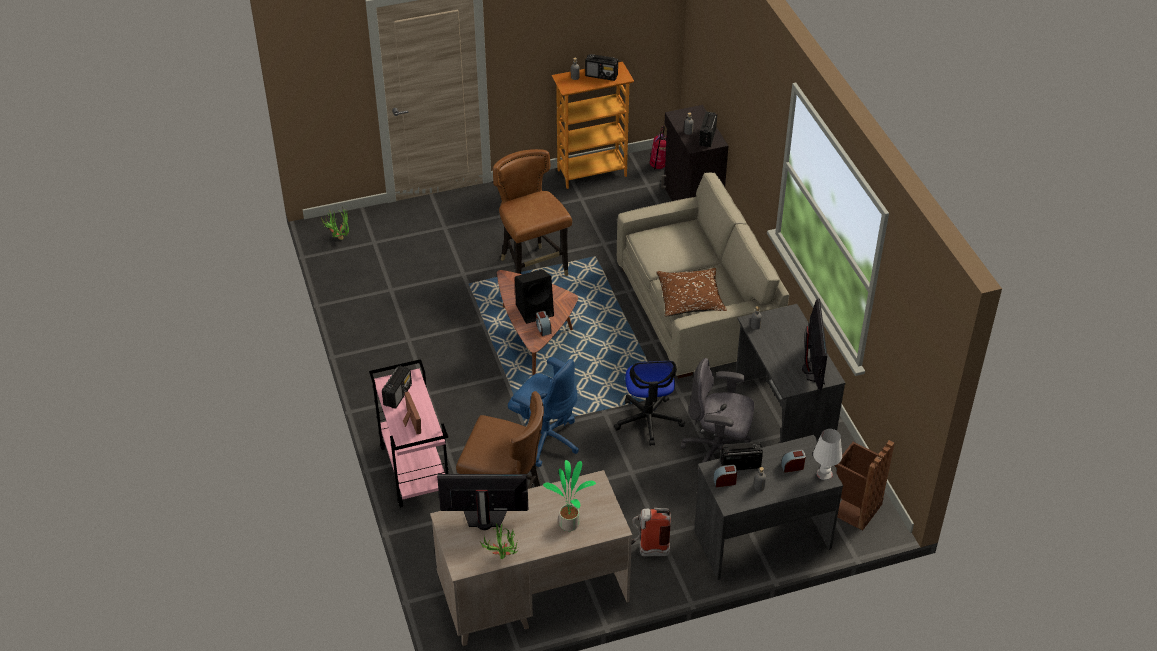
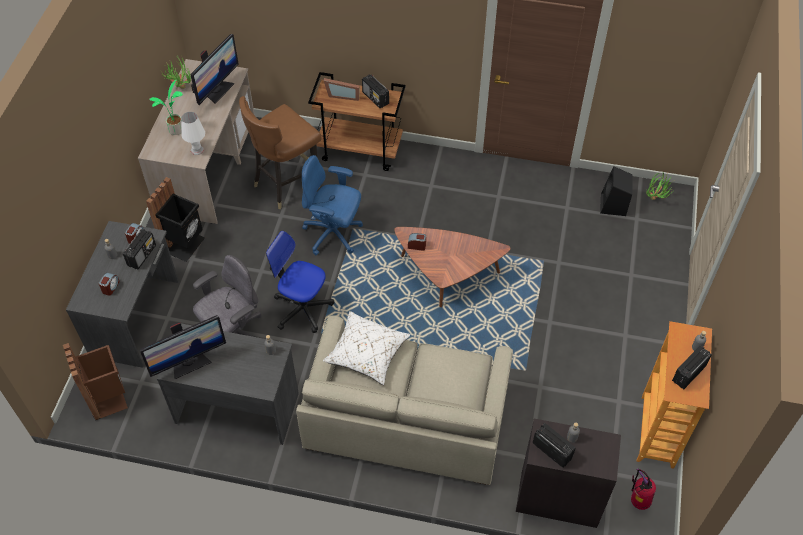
camera: 120 degrees right, 10 degrees up
pink cart [369,359,449,508] -> brown cart [308,72,406,171]
brown chair [493,149,572,276] -> none
blue office chair [508,357,579,467] -> blue office chair turned 45 degrees clockwise [302,155,363,255]
black speaker [515,269,554,324] -> black speaker moved to [600,166,633,216]
fire extinguisher [631,507,671,556] -> black trash can [146,177,205,262]
brown pillow [657,268,727,317] -> white pillow [323,311,410,385]
monitor [802,299,827,390] -> monitor turned 60 degrees counterclockwise [140,315,226,379]
white table lamp [813,429,842,480] -> white table lamp moved to [181,112,205,155]

